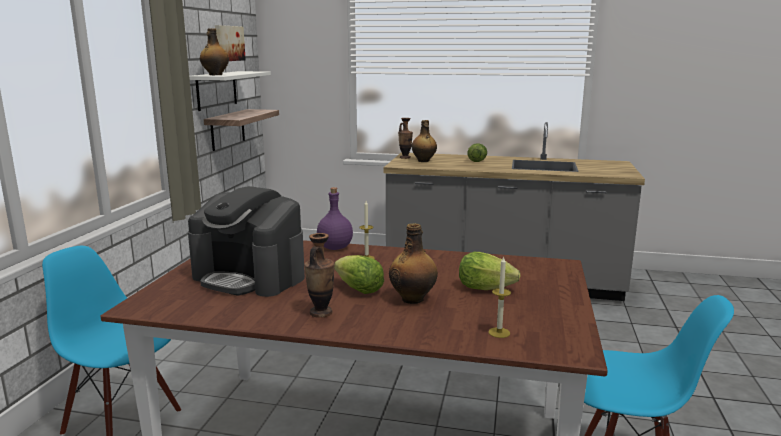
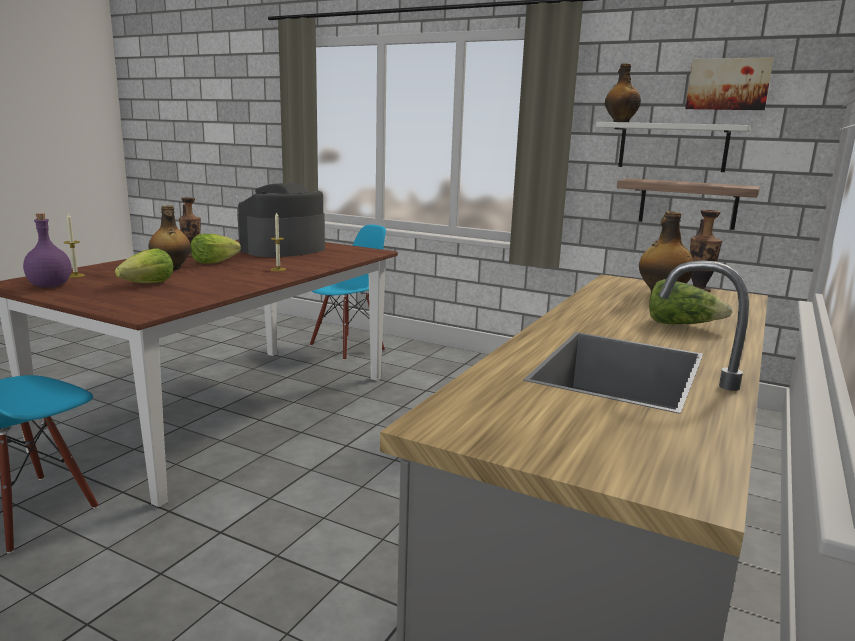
camera: 105 degrees right, 0 degrees up
purple bottle [317,187,353,250] -> purple bottle moved to [23,213,71,288]

